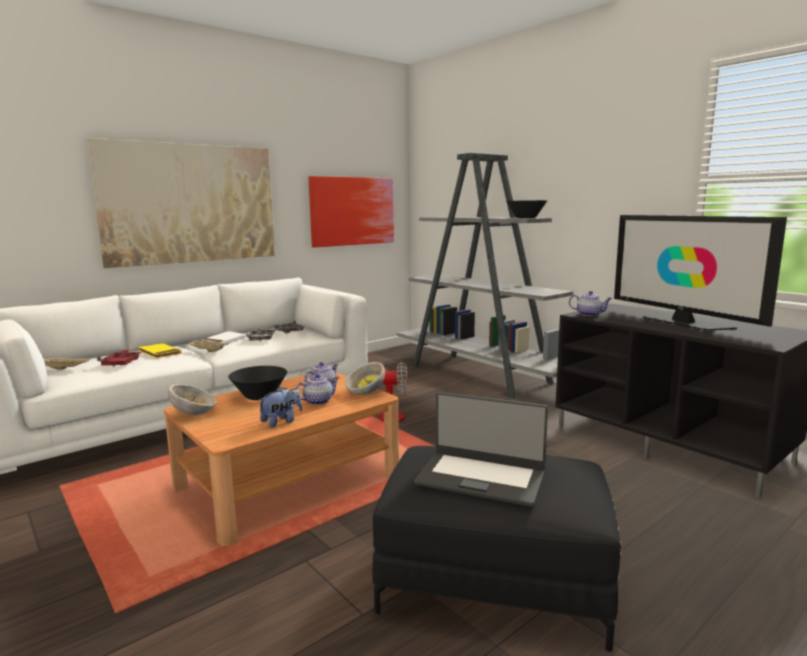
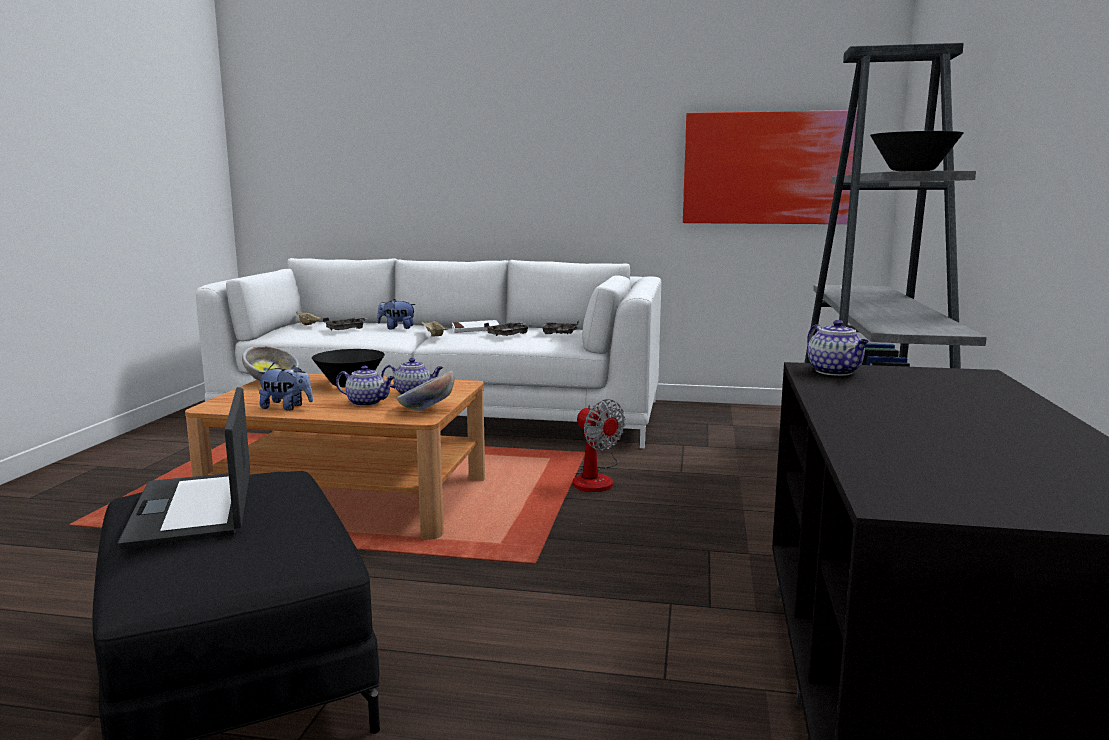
camera: 50 degrees right, 0 degrees up
picture [87,138,275,268] -> none
red tray [97,350,142,367] -> grey tray [323,317,368,330]
yellow book [139,343,181,358] -> plush toy [377,299,416,329]
television [614,215,787,331] -> none

